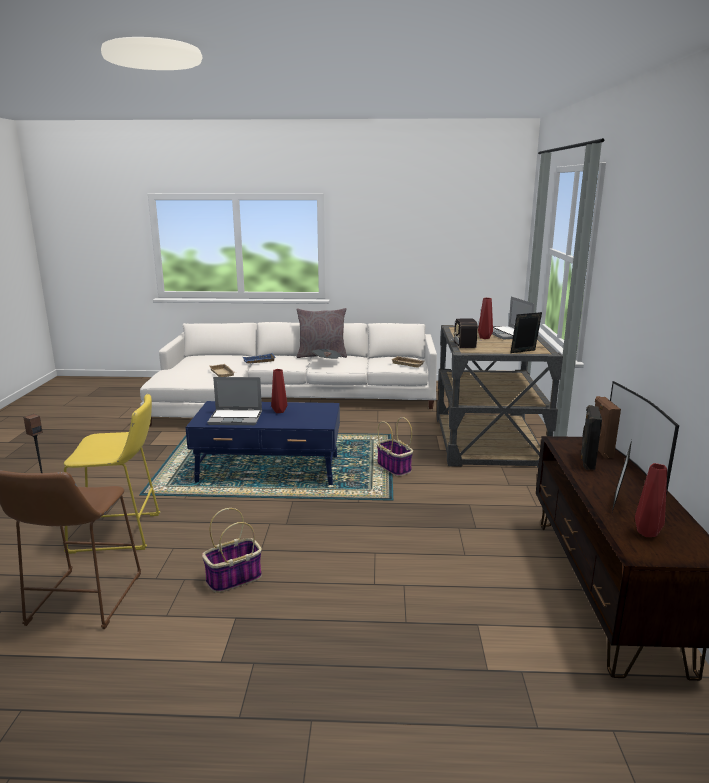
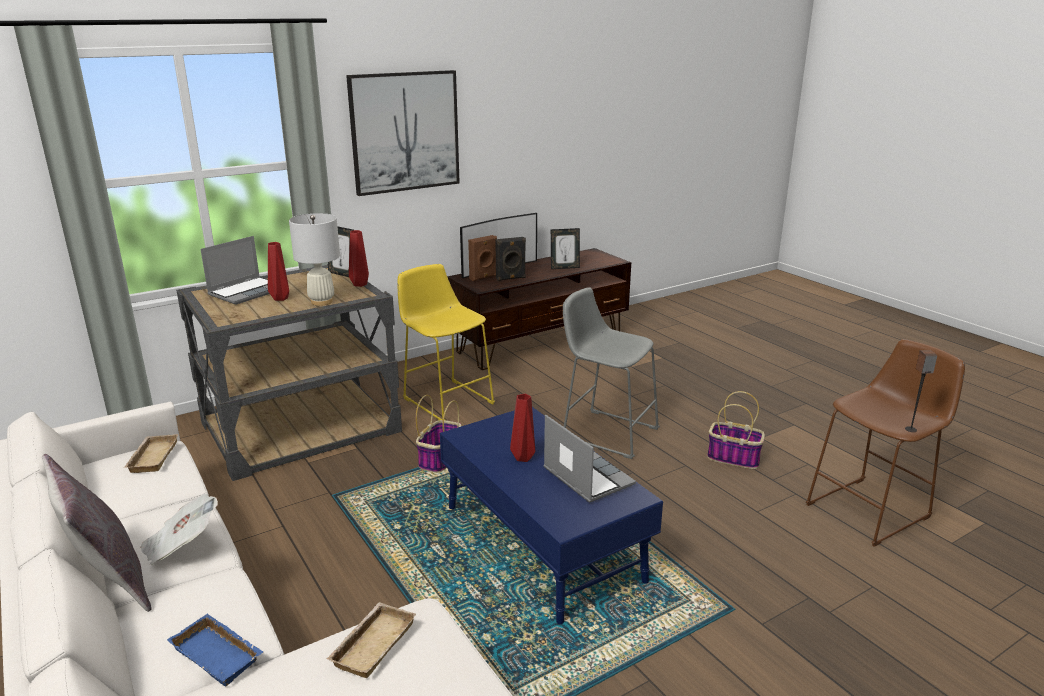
camera: 125 degrees left, 5 degrees up
yellow stool [64,394,160,554] -> yellow stool moved to [397,264,495,421]
radio [451,318,482,348] -> white table lamp [289,213,340,306]
red vase [635,463,667,537] -> red vase moved to [349,230,369,287]
none -> picture [346,70,460,196]
none -> grey stool [563,287,660,459]

